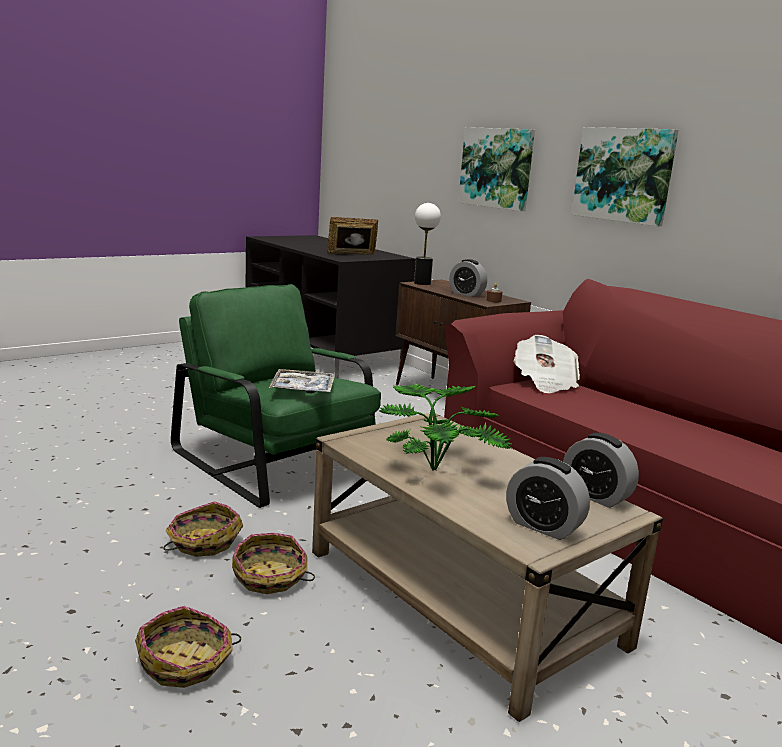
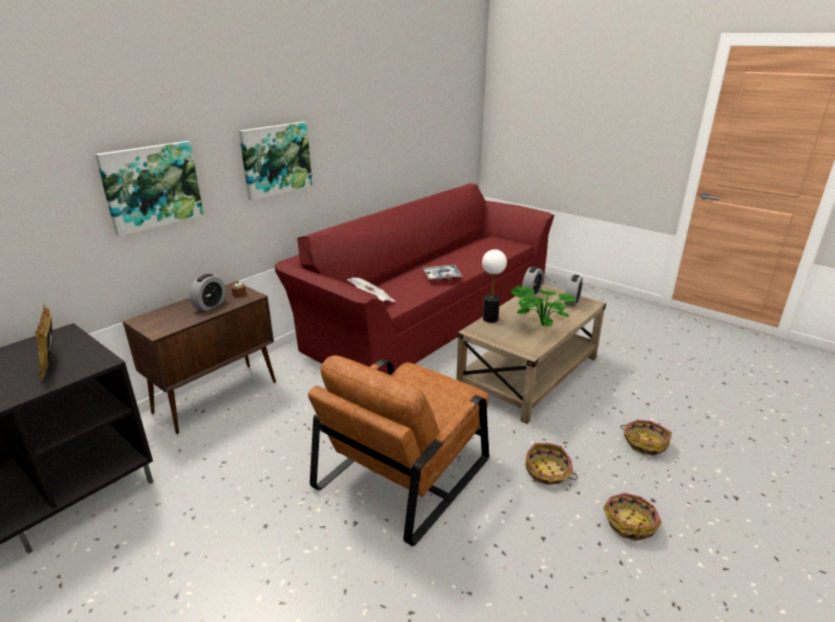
camera: 100 degrees left, 10 degrees up
green armchair [171,284,381,508] -> brown armchair [308,355,489,546]
basket [232,533,315,594] -> basket moved to [603,493,662,541]
tray [269,369,335,393] -> tray moved to [423,265,463,280]
table lamp [414,203,441,285] -> table lamp moved to [482,249,507,323]

